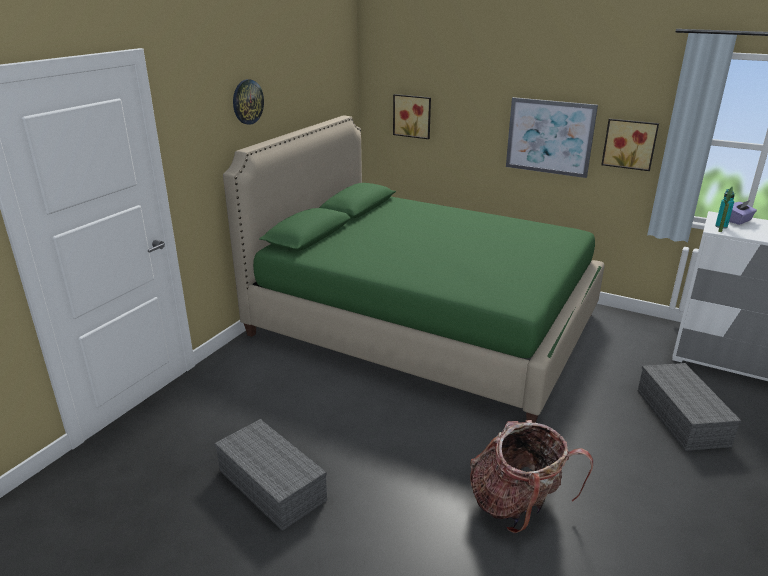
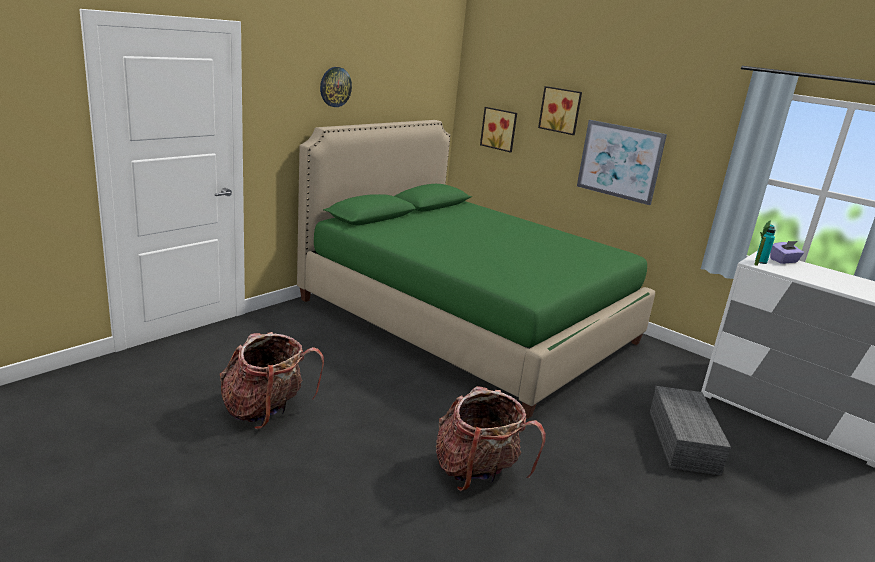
camera: 10 degrees right, 5 degrees down
grey storage box [215,419,327,531] -> backpack [220,332,324,429]
picture [601,118,659,171] -> picture moved to [538,86,582,135]

